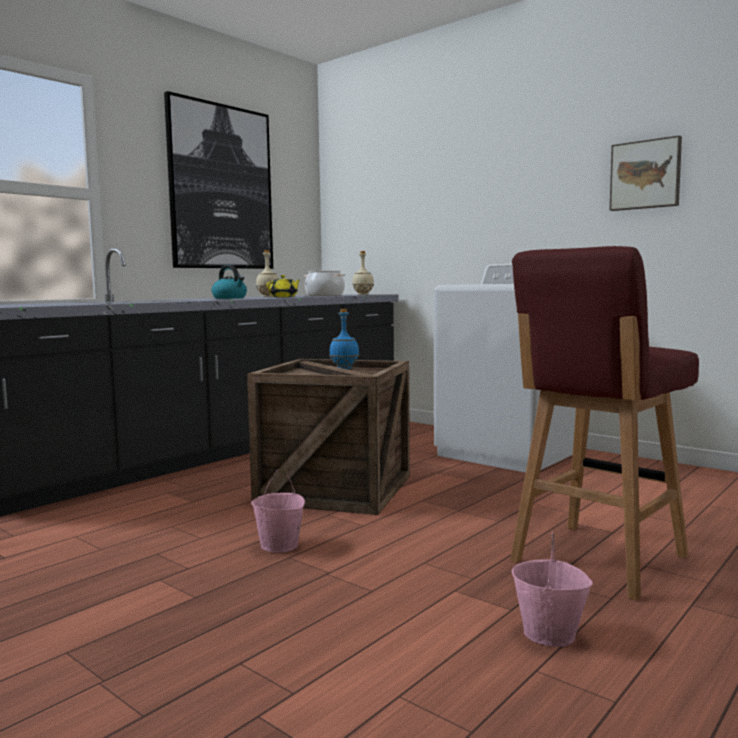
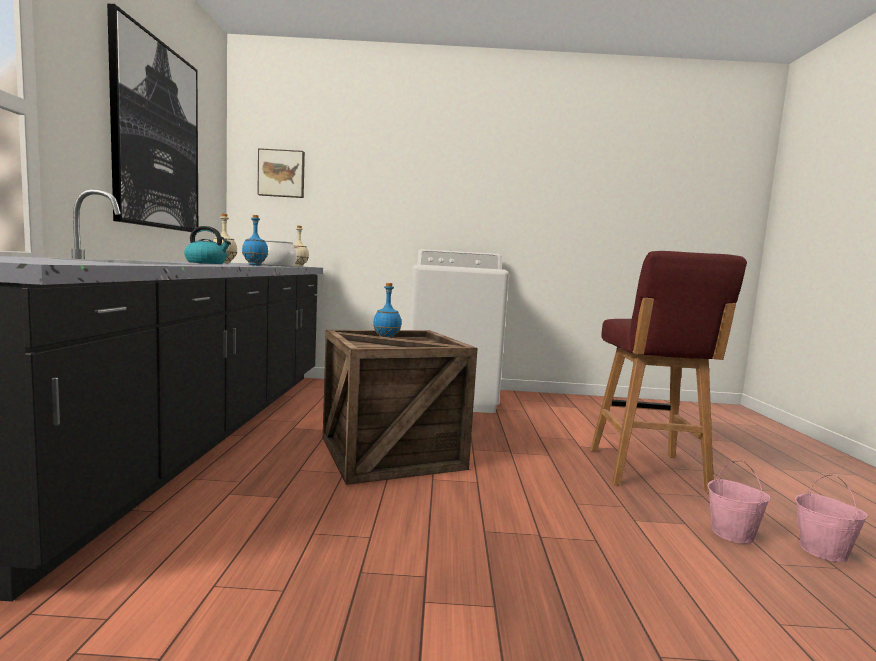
camera: 40 degrees left, 0 degrees up
pink bucket [251,469,305,553] -> pink bucket moved to [795,474,868,562]
yellow teapot [267,275,300,297] -> blue bottle [242,215,268,265]
picture [610,135,682,211] -> picture moved to [257,148,305,198]

